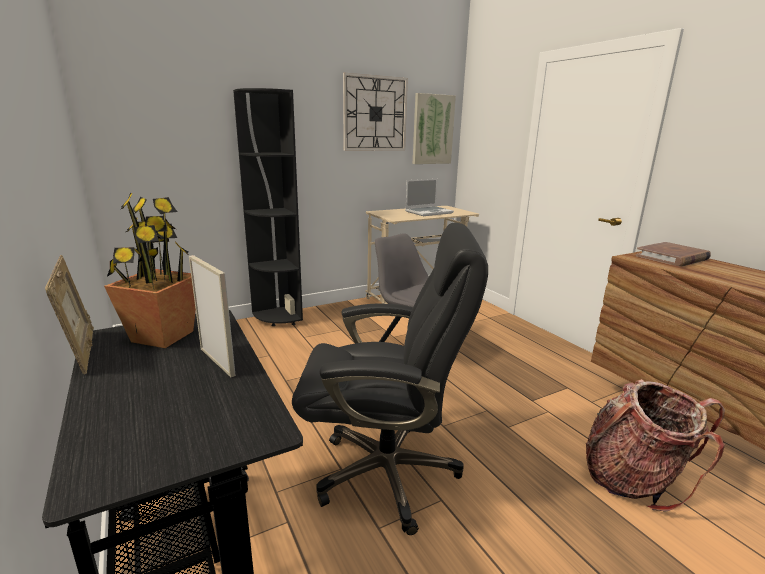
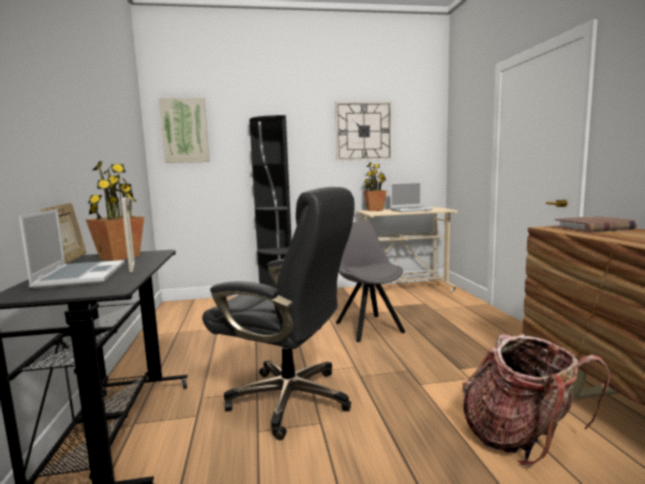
camera: 20 degrees right, 10 degrees down
picture [413,93,456,164] -> picture moved to [159,98,210,163]
none -> laptop [19,209,125,289]
none -> potted plant [363,163,387,211]

